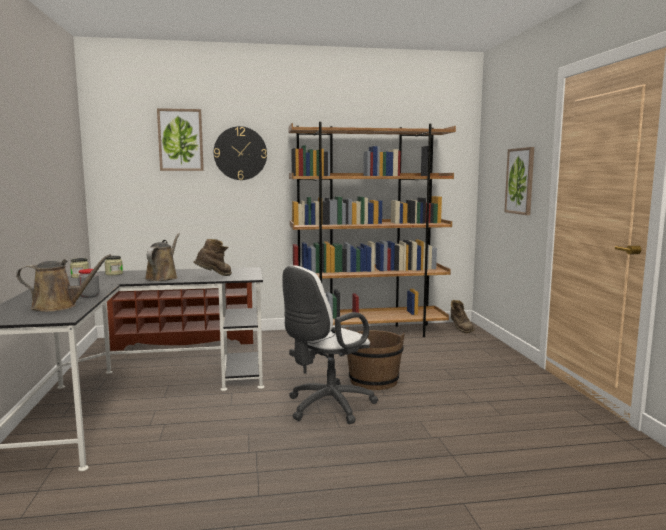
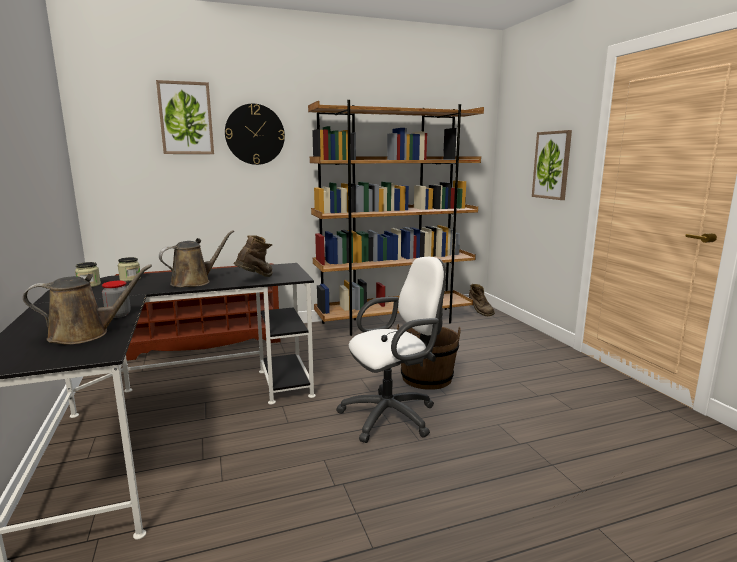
camera: 10 degrees left, 5 degrees up
brown watering can [145,233,180,281] -> brown watering can turned 45 degrees clockwise [159,230,234,287]
white office chair [282,265,378,424] -> white office chair turned 150 degrees counterclockwise [336,257,446,443]

